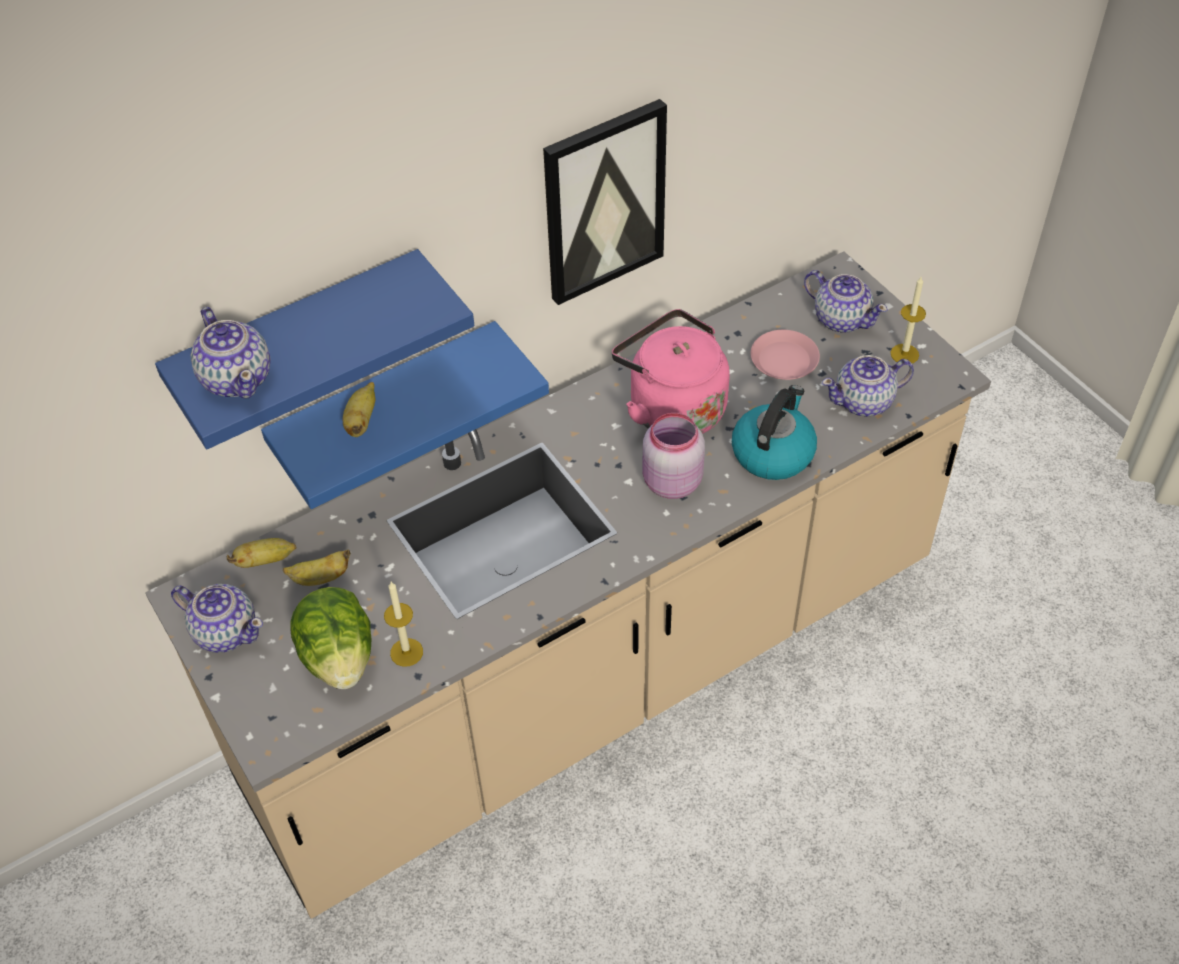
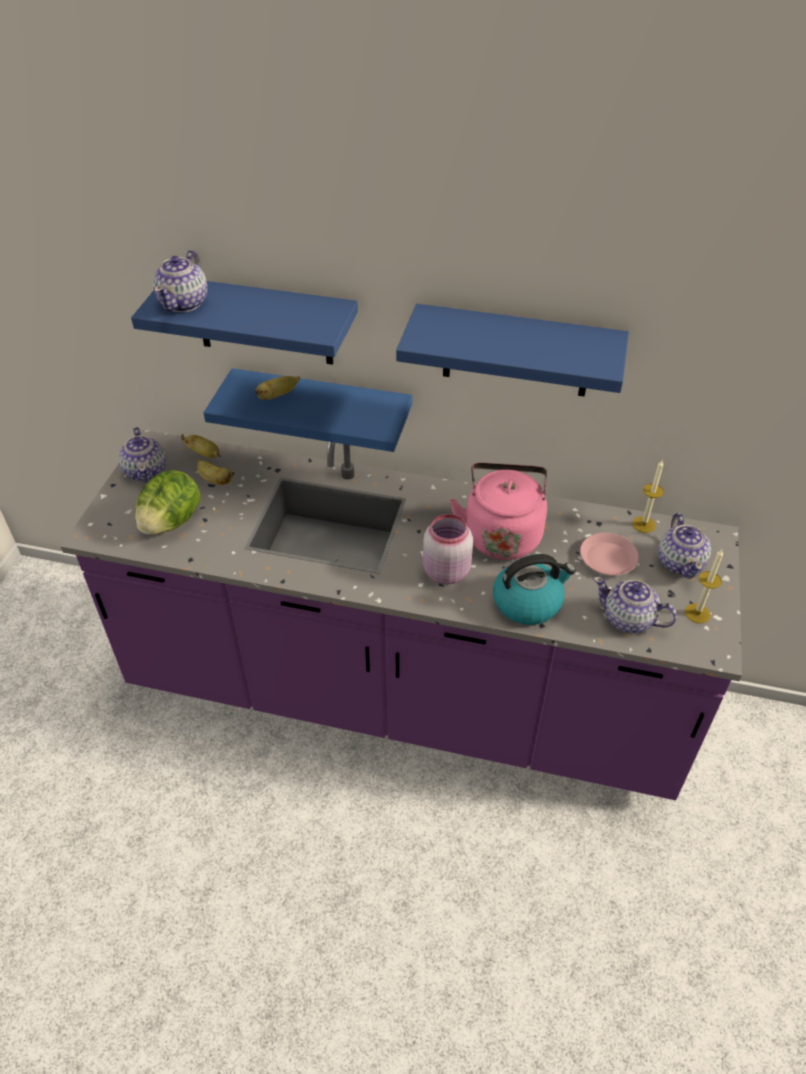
camera: 45 degrees right, 5 degrees down
beige counter [145,251,991,919] -> purple counter [61,430,742,800]
candle [384,582,423,667] -> candle moved to [632,460,664,533]
picture [543,99,667,305] -> blue shelf [396,304,629,396]

